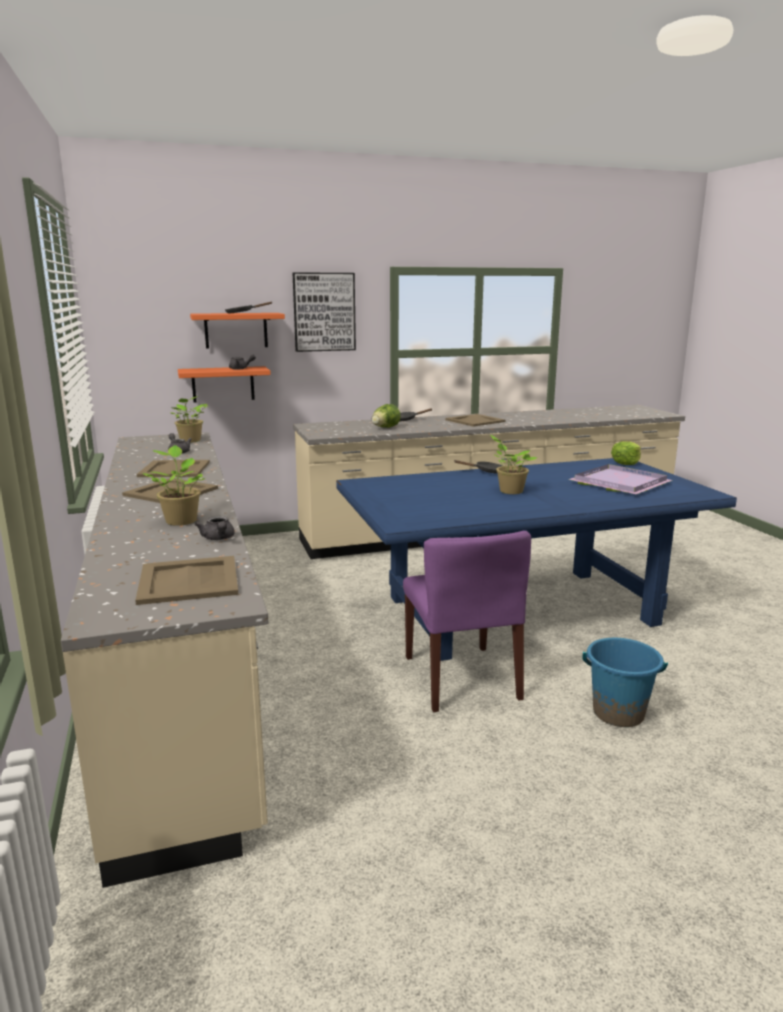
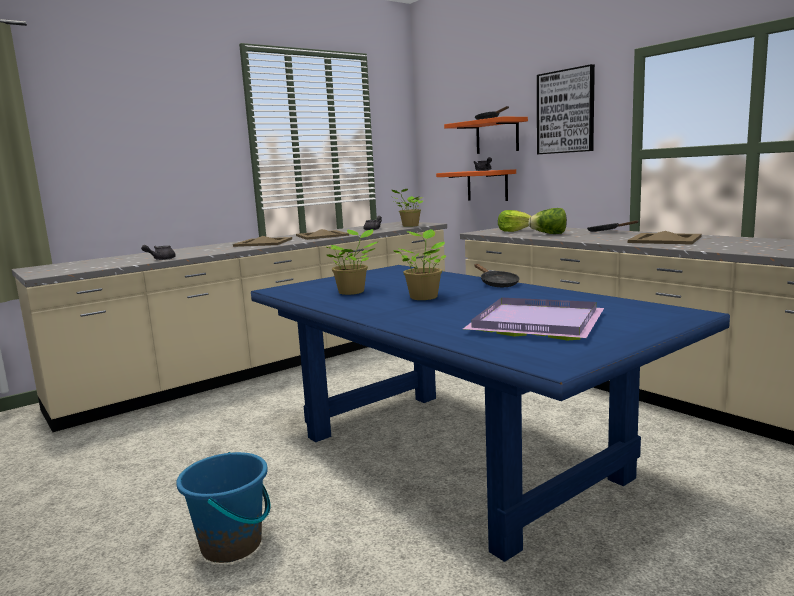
camera: 70 degrees right, 5 degrees down
beige tray [135,556,238,605] -> none
potted plant [142,445,206,526] -> potted plant moved to [326,229,377,295]
purple chair [403,531,531,712] -> none
lettuce [611,441,641,465] -> lettuce moved to [498,210,531,232]

